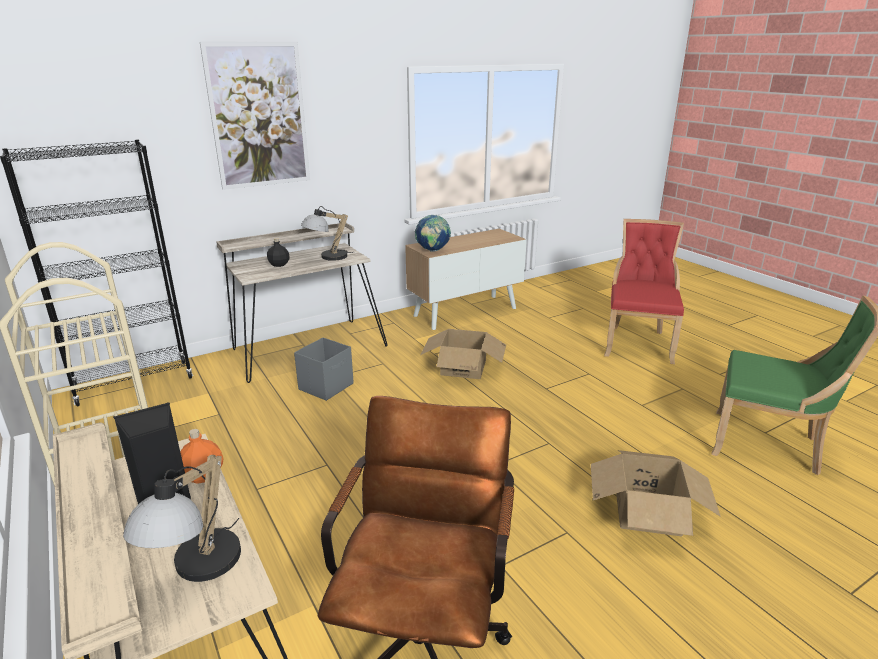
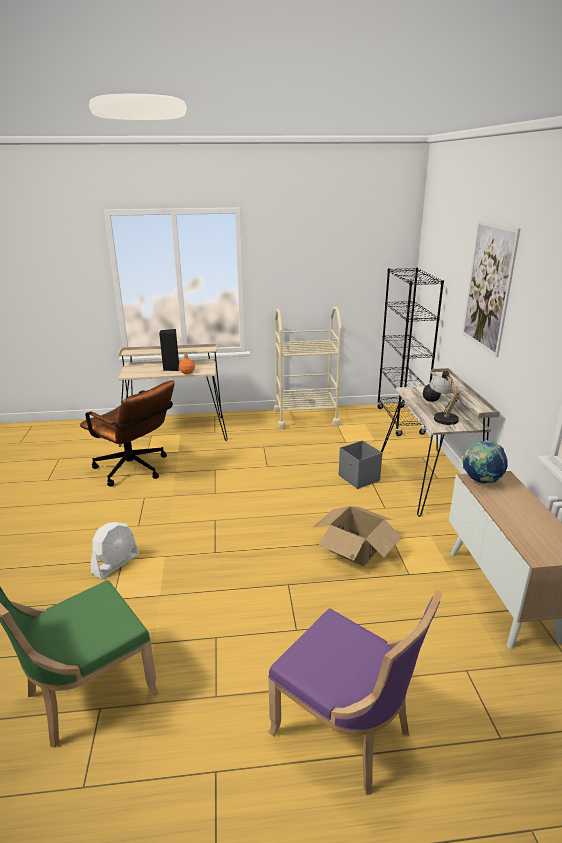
camera: 115 degrees right, 0 degrees up
table lamp [123,455,241,582] -> none
cardboard box [591,450,721,536] -> white fan [91,522,139,579]
red chair [604,219,684,364] -> purple chair [268,590,443,795]

